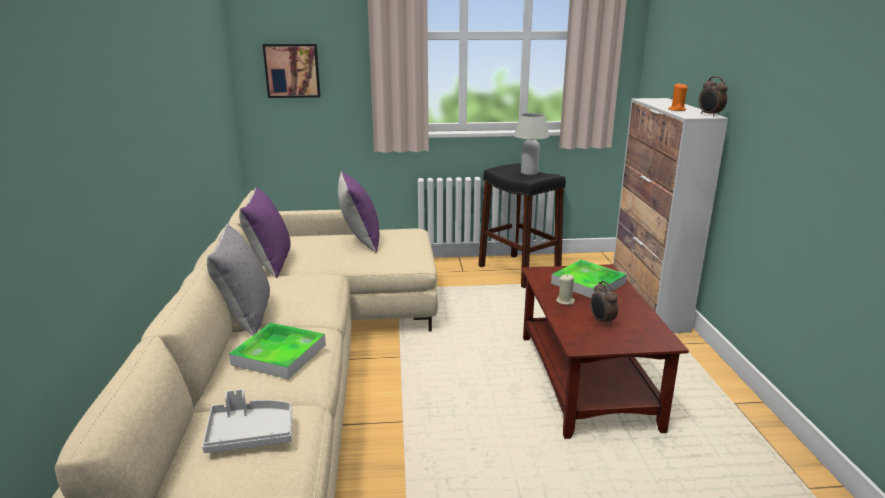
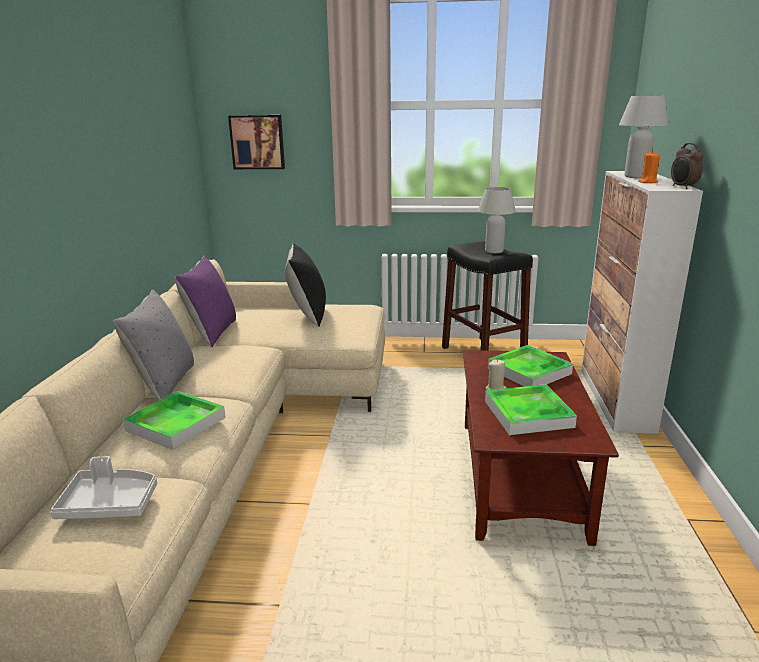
camera: 10 degrees right, 0 degrees up
purple pillow [338,171,379,252] -> black pillow [285,243,326,327]
alarm clock [591,281,618,326] -> tray [485,384,577,435]
none -> white table lamp [619,96,669,178]

